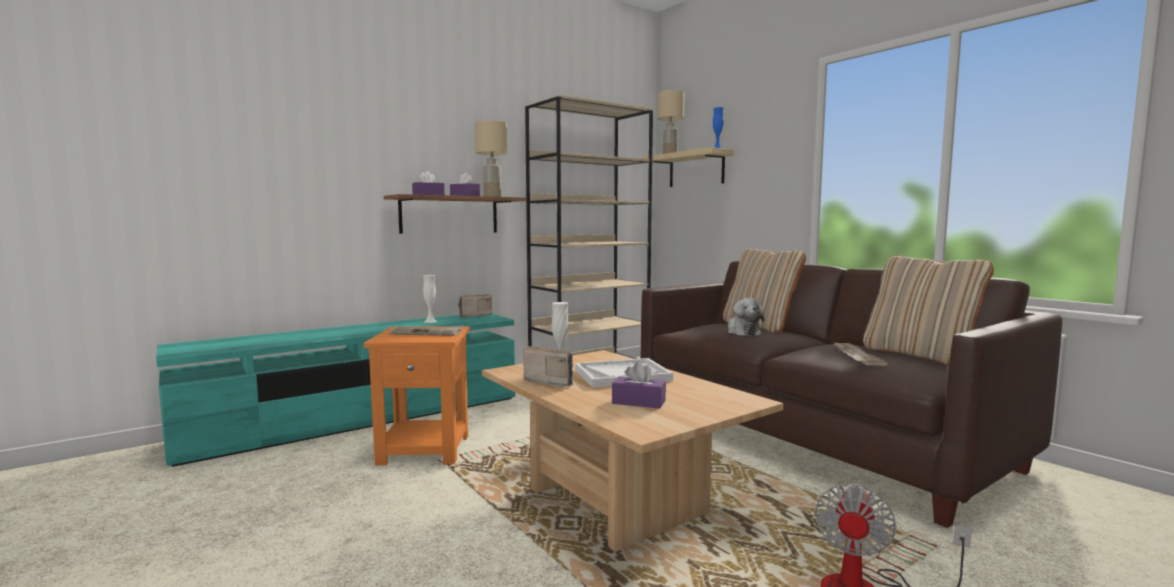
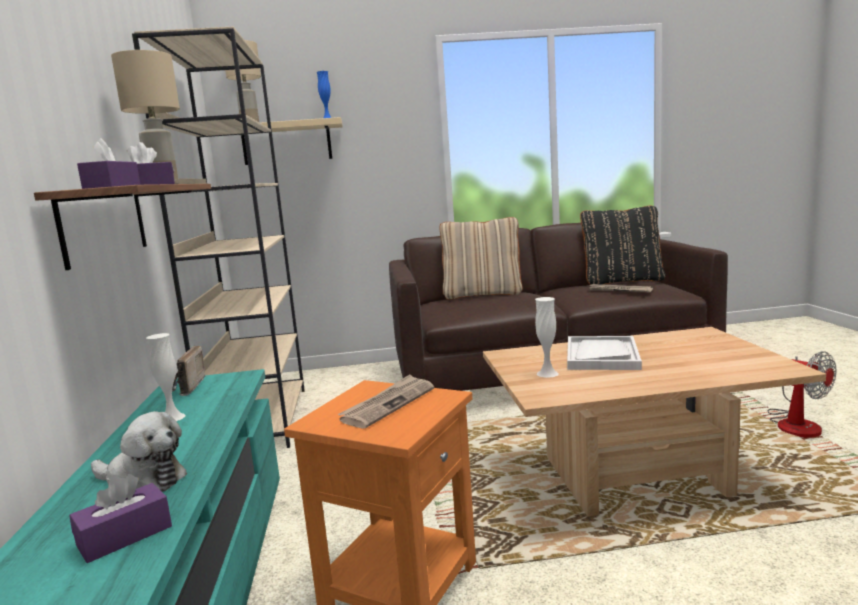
camera: 60 degrees left, 5 degrees up
radio [523,346,574,387] -> none
purple tissue box [612,361,666,409] -> purple tissue box moved to [69,474,172,563]
plush toy [728,298,764,336] -> plush toy moved to [91,411,187,492]
beige pillow [863,255,994,366] -> black pillow [580,206,665,285]

